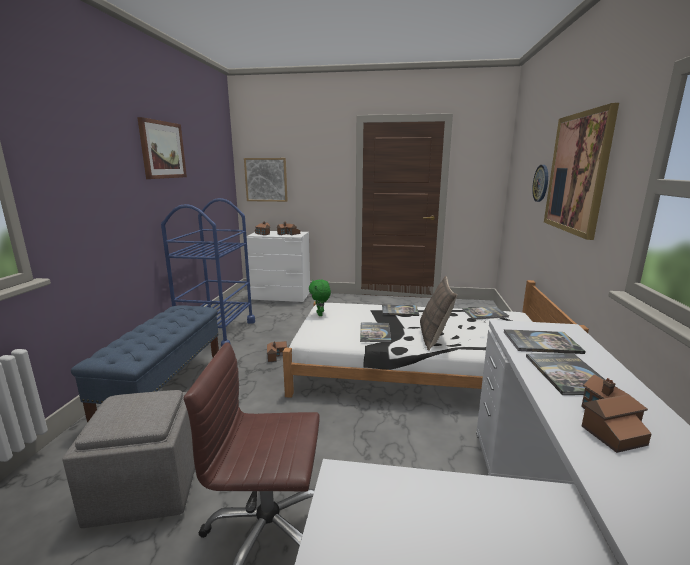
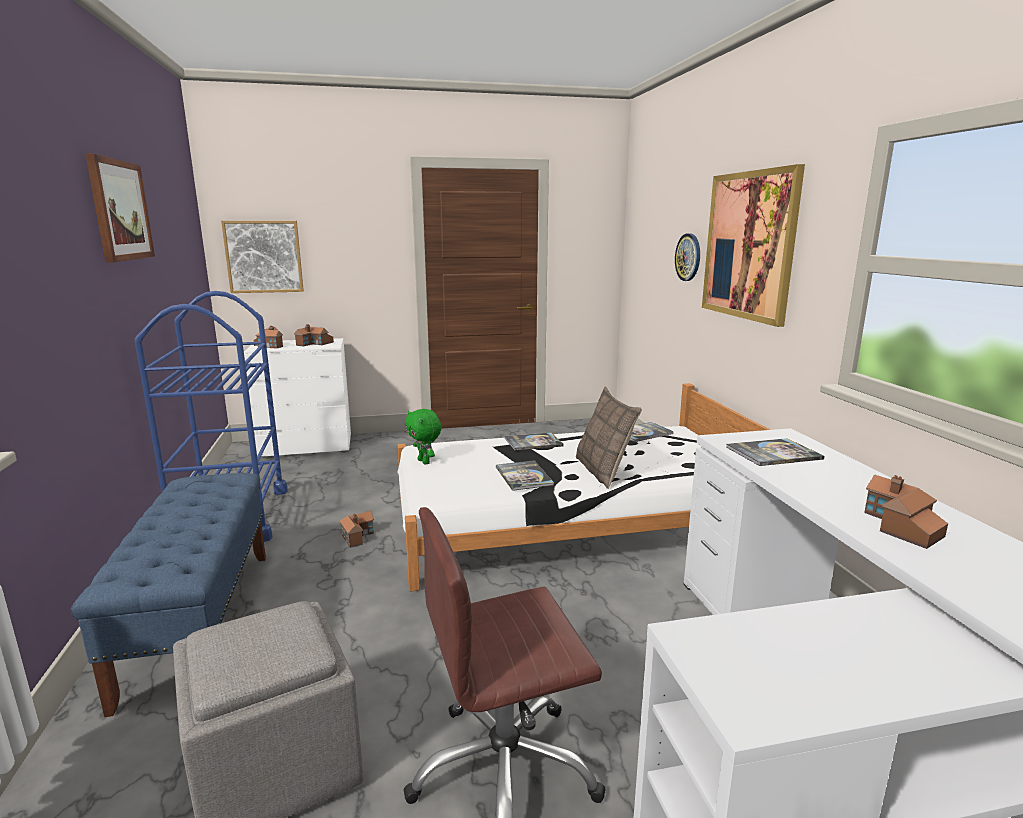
camera: 20 degrees left, 0 degrees up
book [526,353,606,395] -> none

